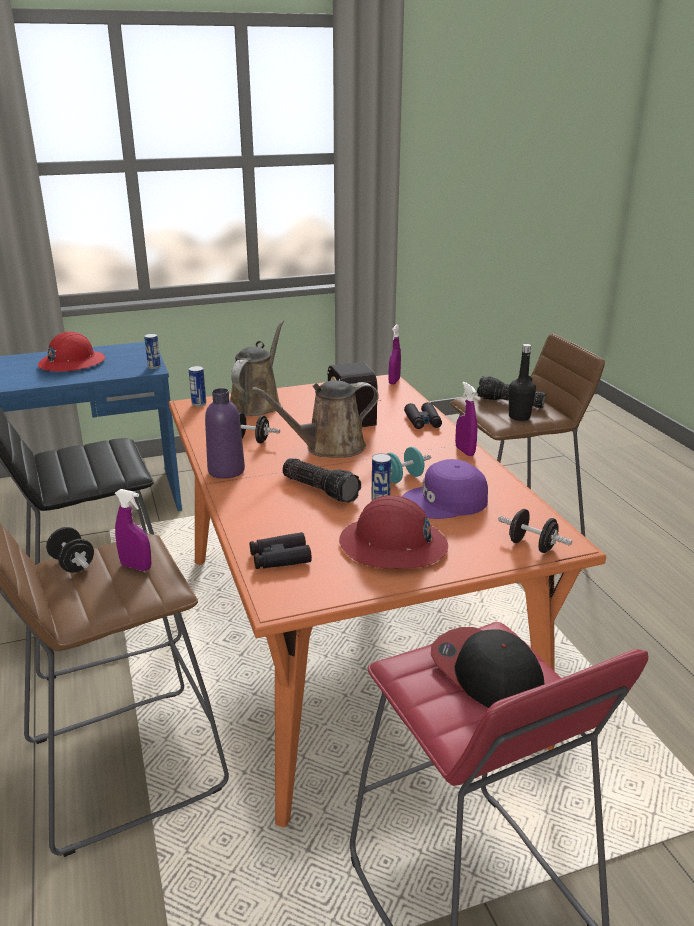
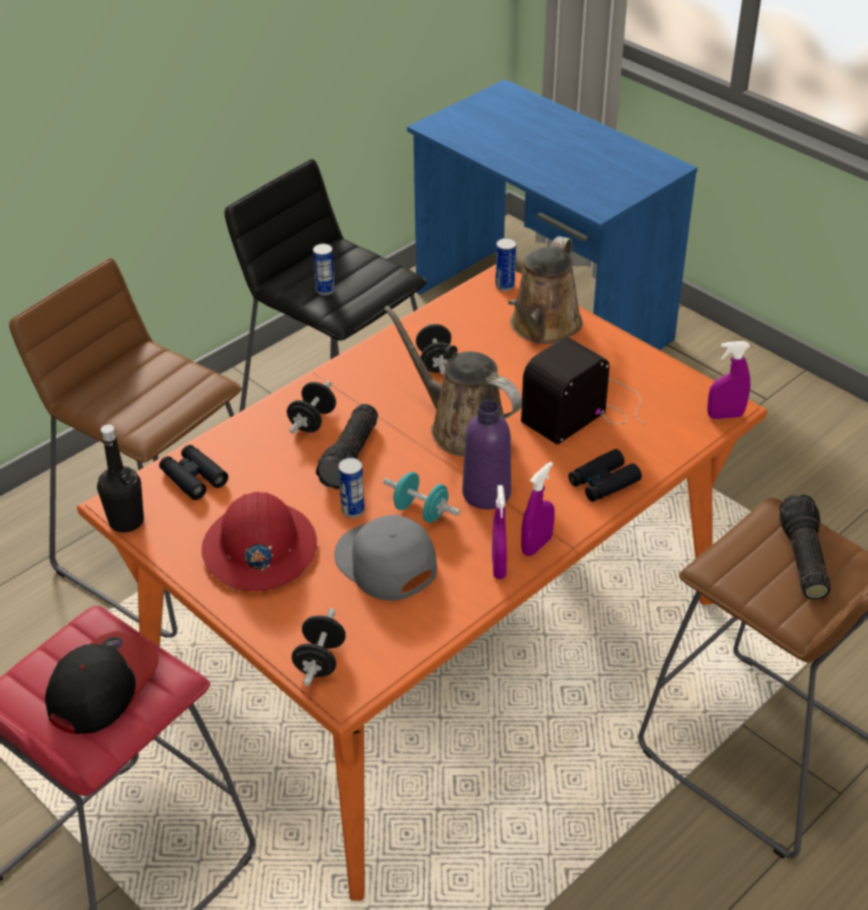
camera: 65 degrees right, 15 degrees up
red hard hat [38,331,105,372] -> none
black dumbbell [46,527,94,573] -> black dumbbell moved to [287,381,336,434]
purple spray bottle [115,489,151,571] -> purple spray bottle moved to [492,485,507,579]
can [144,333,161,369] -> can moved to [313,244,335,295]
purple bottle [205,388,245,479] -> purple bottle moved to [462,400,511,509]
brown watering can [230,320,284,416] -> brown watering can turned 120 degrees clockwise [508,236,583,344]
purple cap [402,459,488,519] -> grey cap [335,515,437,601]
black bottle [509,344,536,421] -> black bottle moved to [97,424,144,533]

